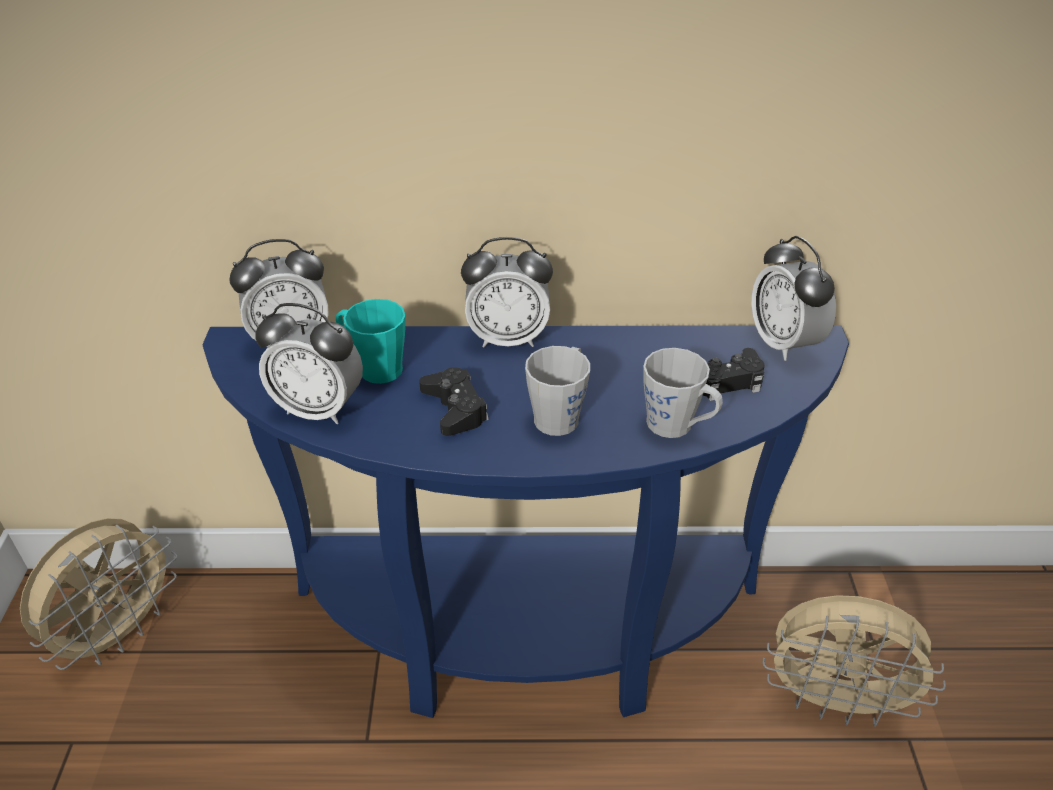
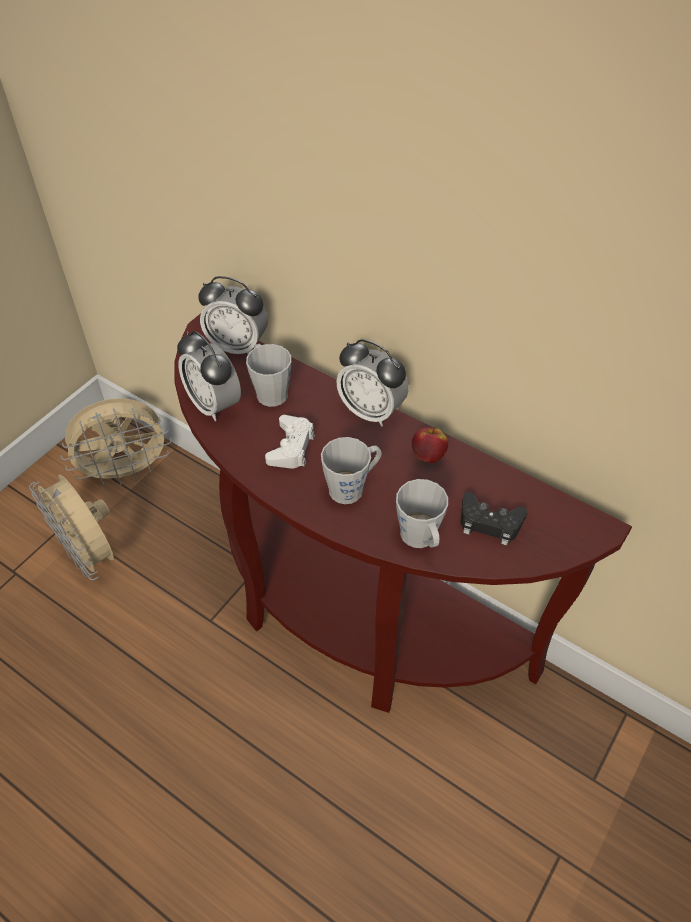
camera: 35 degrees right, 10 degrees up
blue console table [203,325,849,718] -> brown console table [174,313,632,713]
turquoise mug [336,299,405,384] -> grey mug [246,344,291,407]
black game controller [419,367,489,436] -> white game controller [265,415,315,468]
alarm clock [751,236,836,361] -> none
beige fan [763,595,946,727] -> beige fan moved to [29,475,114,580]
none -> apple [412,426,448,463]

